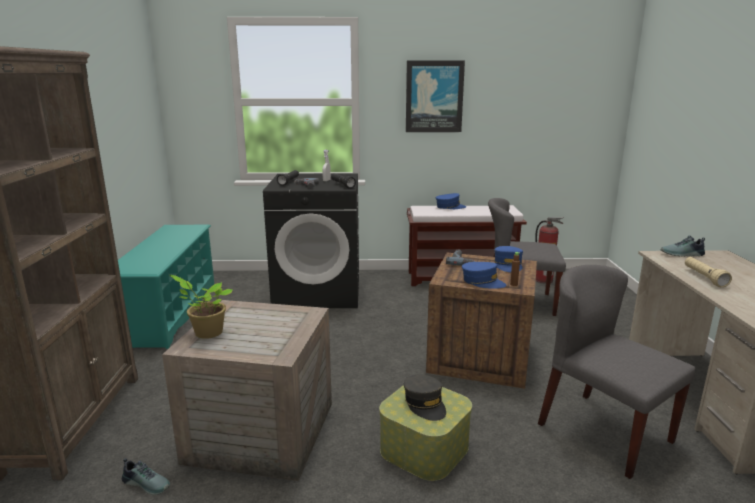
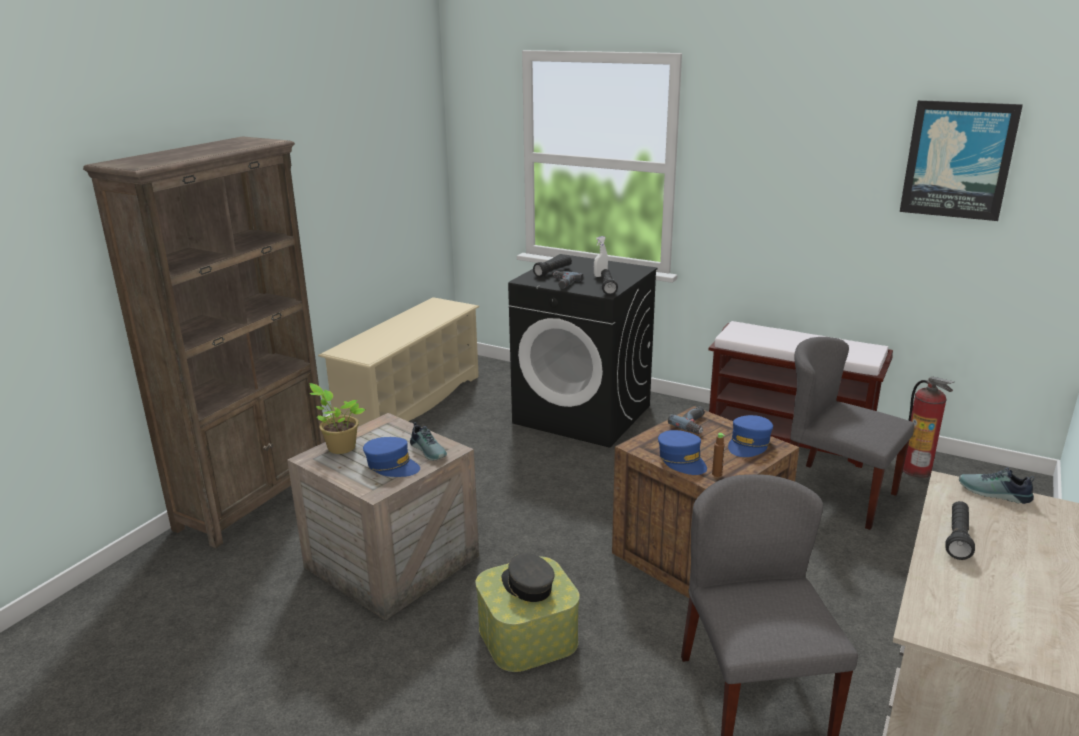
camera: 30 degrees right, 5 degrees up
turquoise shoe rack [118,225,214,349] -> beige shoe rack [318,297,479,427]
shoe [122,458,170,495] -> shoe moved to [410,422,447,461]
grey cap [404,374,446,421] -> grey cap turned 135 degrees clockwise [502,553,554,602]
picture [406,61,465,132] -> picture moved to [900,100,1023,221]
blue cap [436,193,466,209] -> blue cap moved to [363,437,420,477]
beige flashlight [685,257,732,287] -> black flashlight [945,501,975,560]

